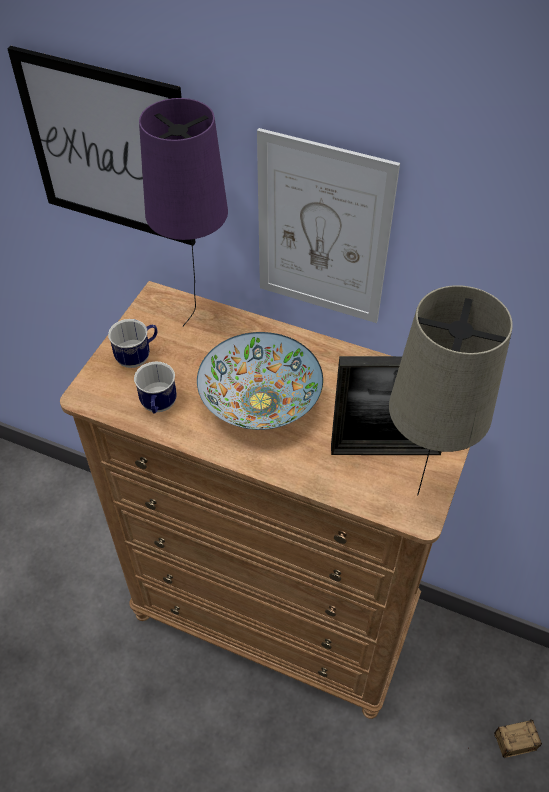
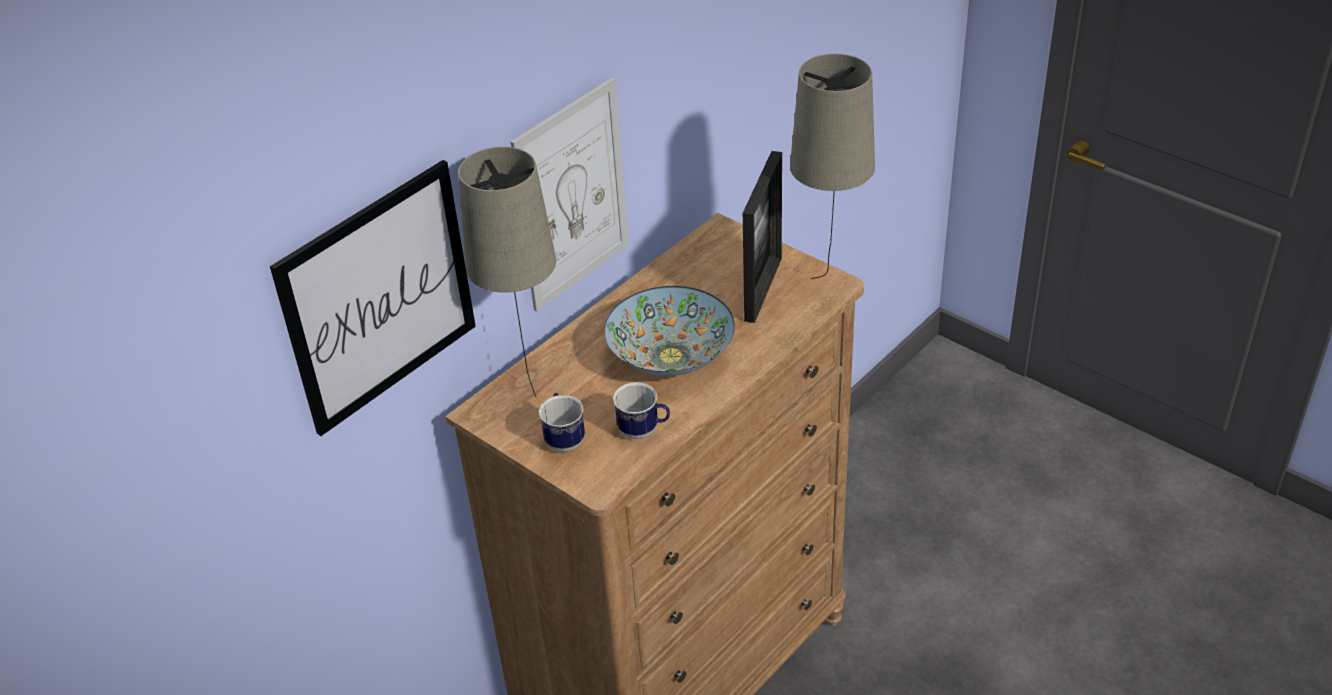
camera: 70 degrees left, 10 degrees down
purple table lamp [139,98,228,326] -> beige table lamp [458,147,556,397]
storage box [468,719,542,758] -> none

